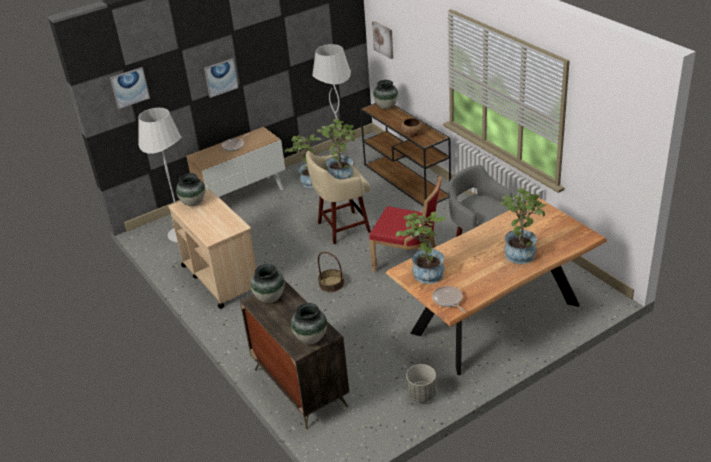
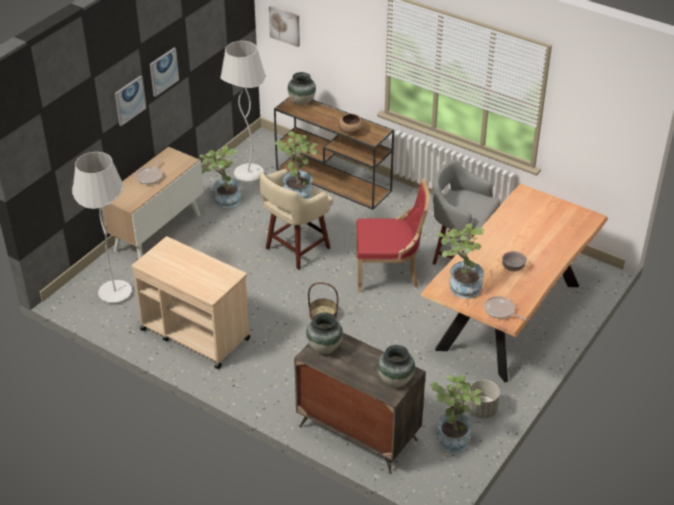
camera: 25 degrees left, 5 degrees up
picture [110,67,150,109] -> picture moved to [150,48,179,97]
vase [176,173,205,206] -> none
potted plant [500,188,547,264] -> potted plant moved to [430,375,482,452]
none -> grey bowl [502,251,527,271]

